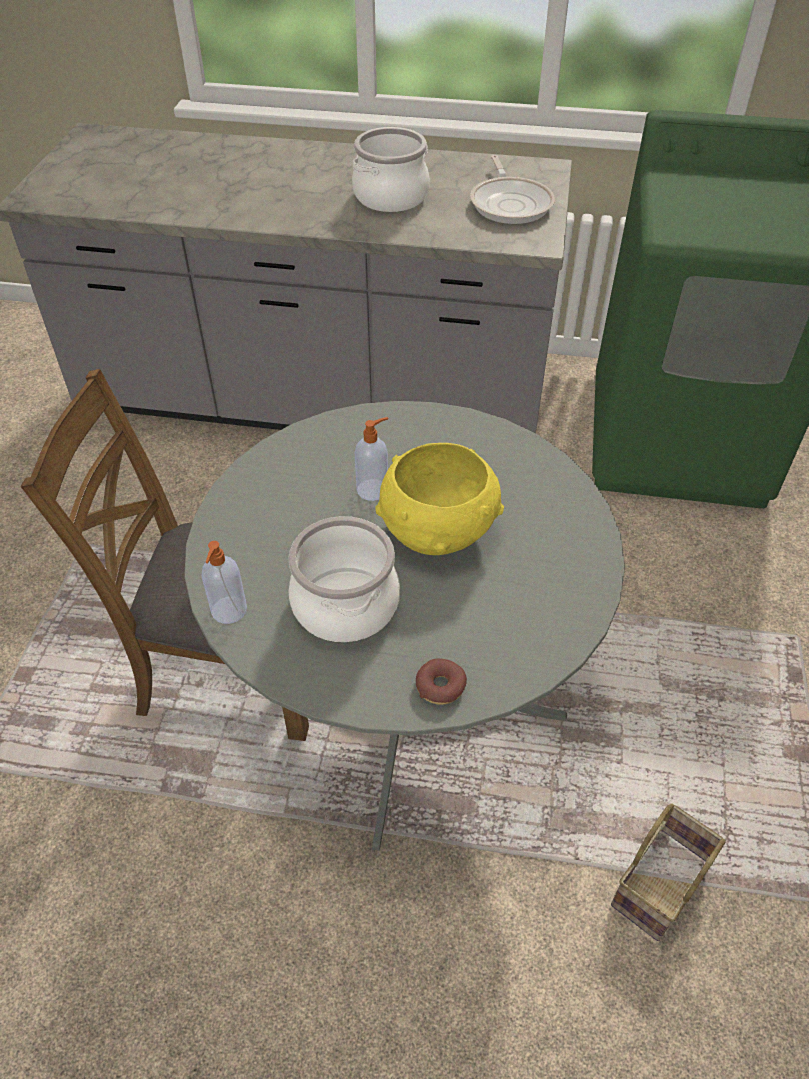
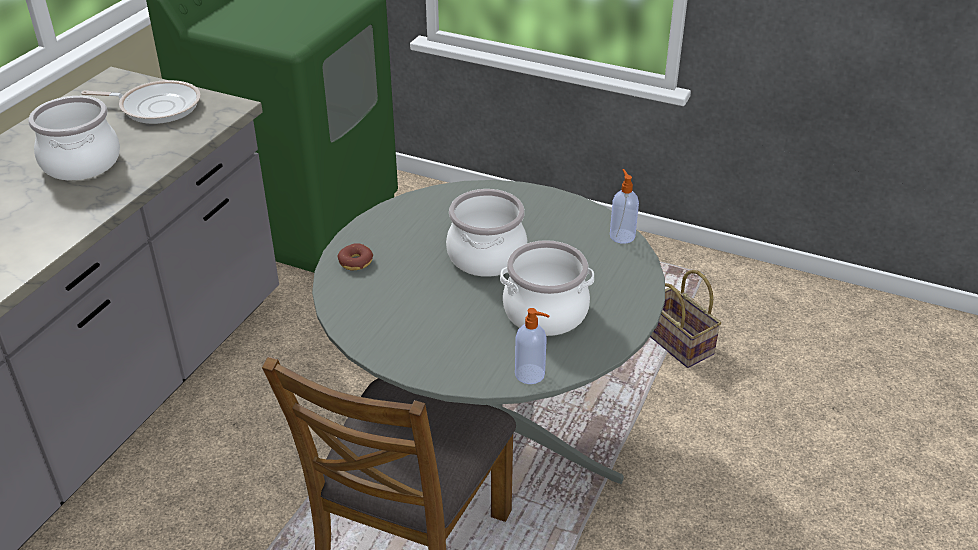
camera: 75 degrees left, 10 degrees down
soap dispenser [355,417,388,501] -> soap dispenser moved to [610,169,639,244]
yellow bowl [375,443,504,555] -> cooking pot [446,189,527,277]
donut [416,658,467,705] -> donut moved to [338,243,373,270]

